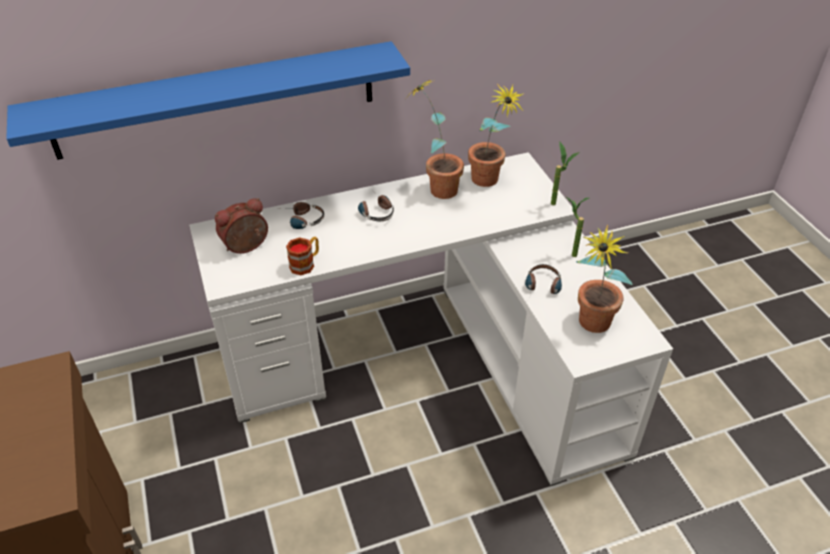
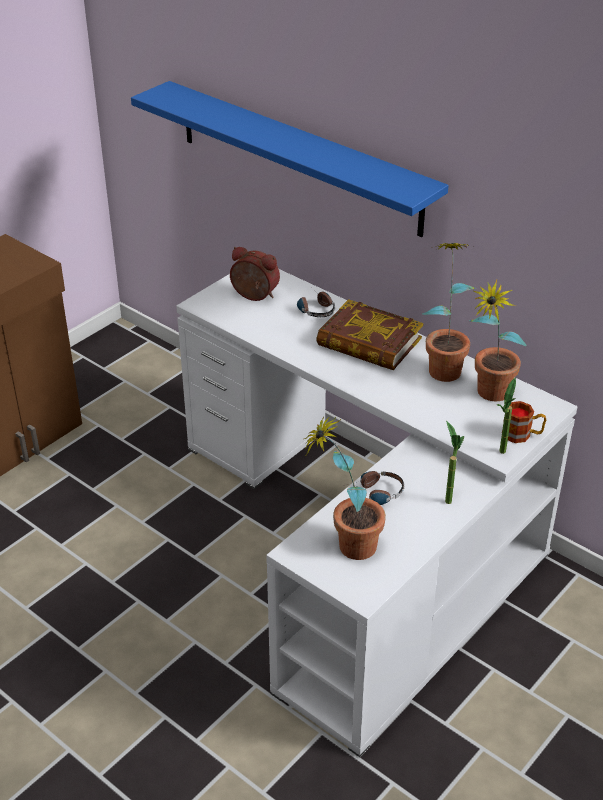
camera: 60 degrees right, 5 degrees down
mug [286,237,319,275] -> mug moved to [503,401,546,443]
headphones [358,195,394,221] -> book [316,299,423,370]

